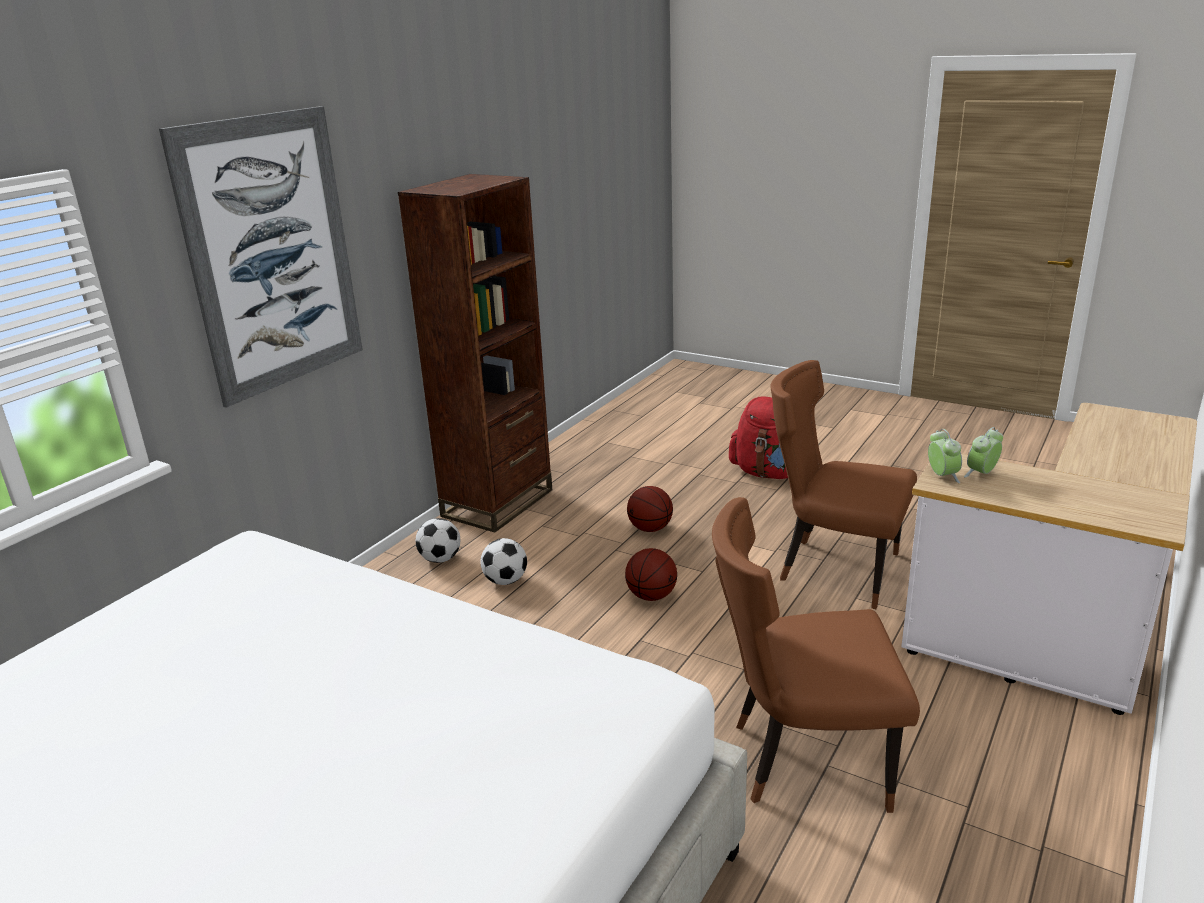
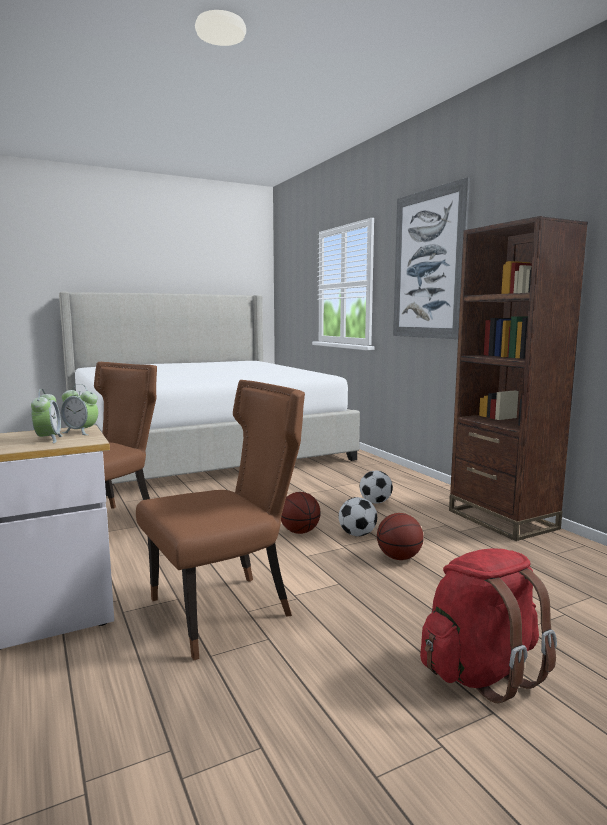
camera: 120 degrees right, 15 degrees down
football [416,518,460,563] -> football moved to [339,497,377,536]

